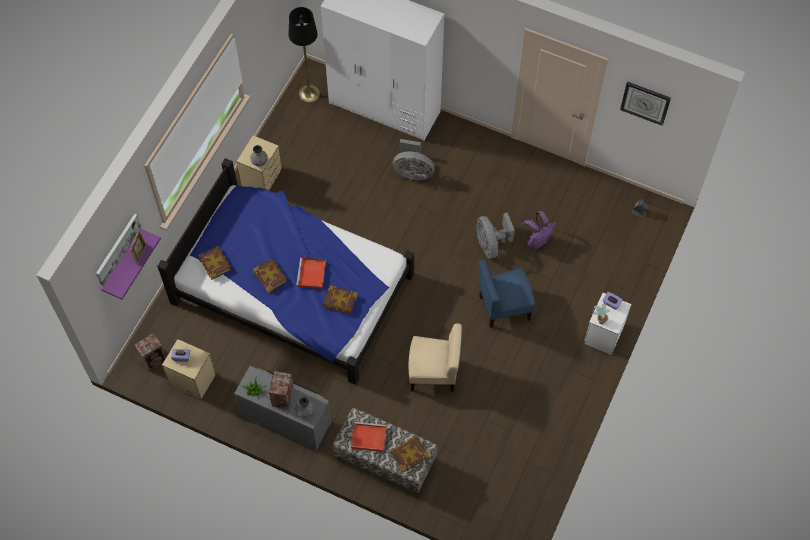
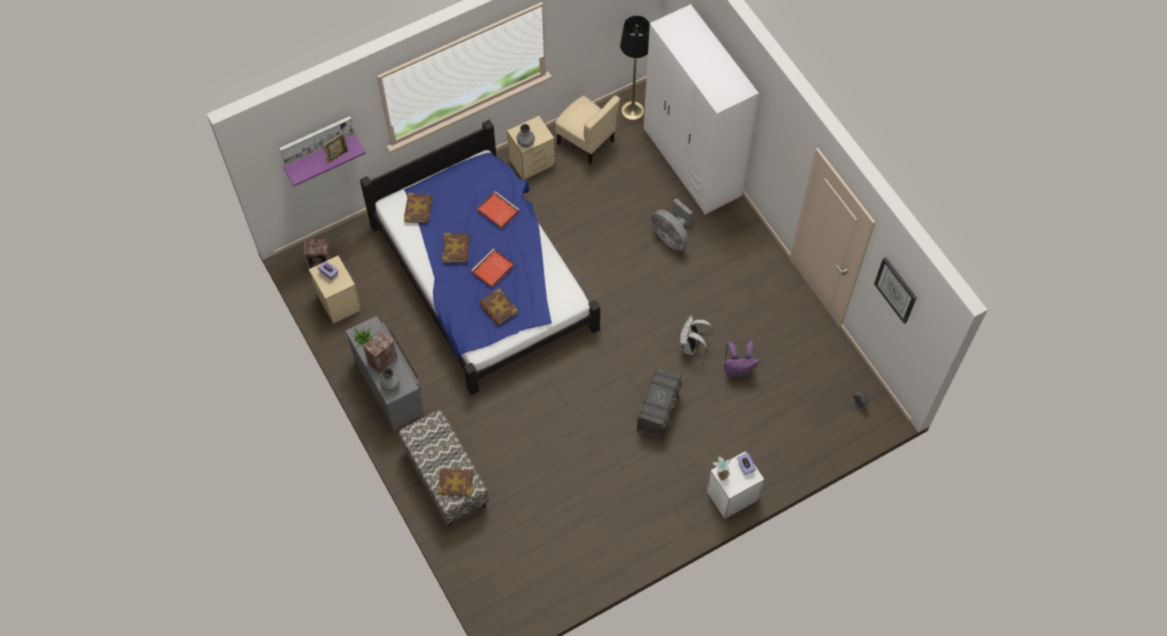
camera: 35 degrees right, 0 degrees up
red tray [351,422,386,452] -> red tray moved to [477,191,519,229]
beige chair [409,323,462,392] -> beige chair moved to [555,96,620,165]
grey fan [476,213,515,259] -> white backpack [680,315,713,355]
blue chair [479,260,535,328] -> grey storage box [637,368,682,440]

